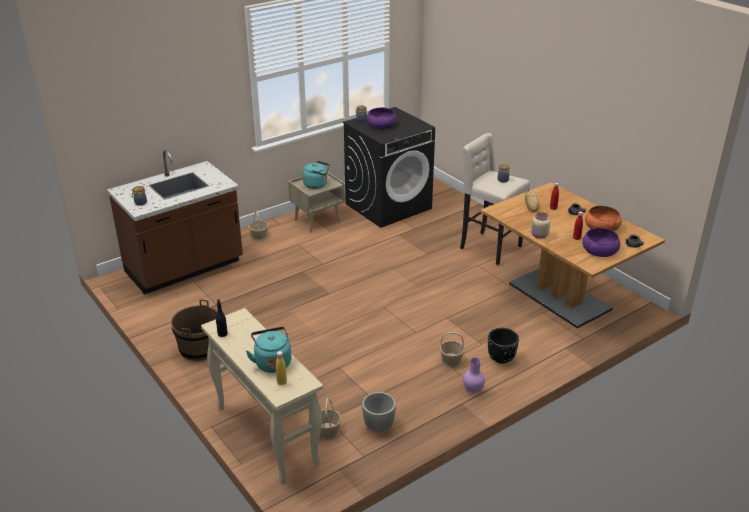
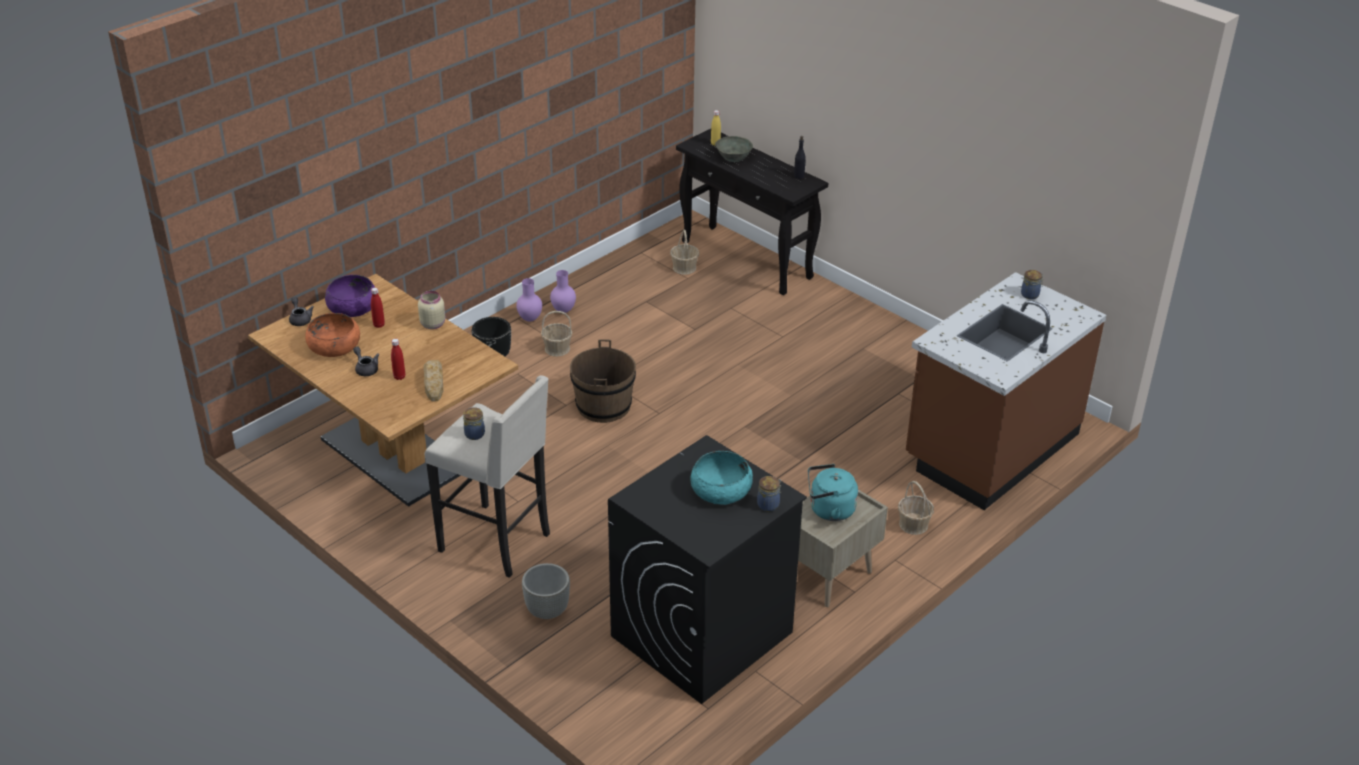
camera: 170 degrees right, 5 degrees up
brown bucket [171,299,218,361] -> brown bucket moved to [570,339,636,423]
beige console table [201,308,323,484] -> black console table [676,129,828,295]
turquoise kettle [246,327,292,373] -> grey bowl [715,136,753,162]
grey planter [362,392,396,432] -> grey planter moved to [522,563,570,619]
purple bowl [367,108,396,129] -> turquoise bowl [690,451,753,505]
none -> purple vase [550,270,576,313]

